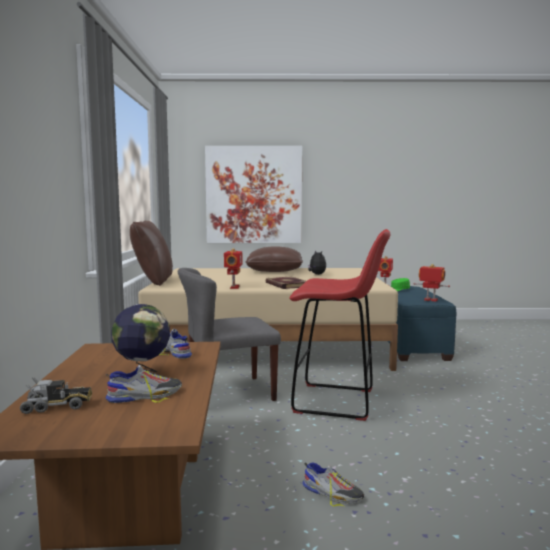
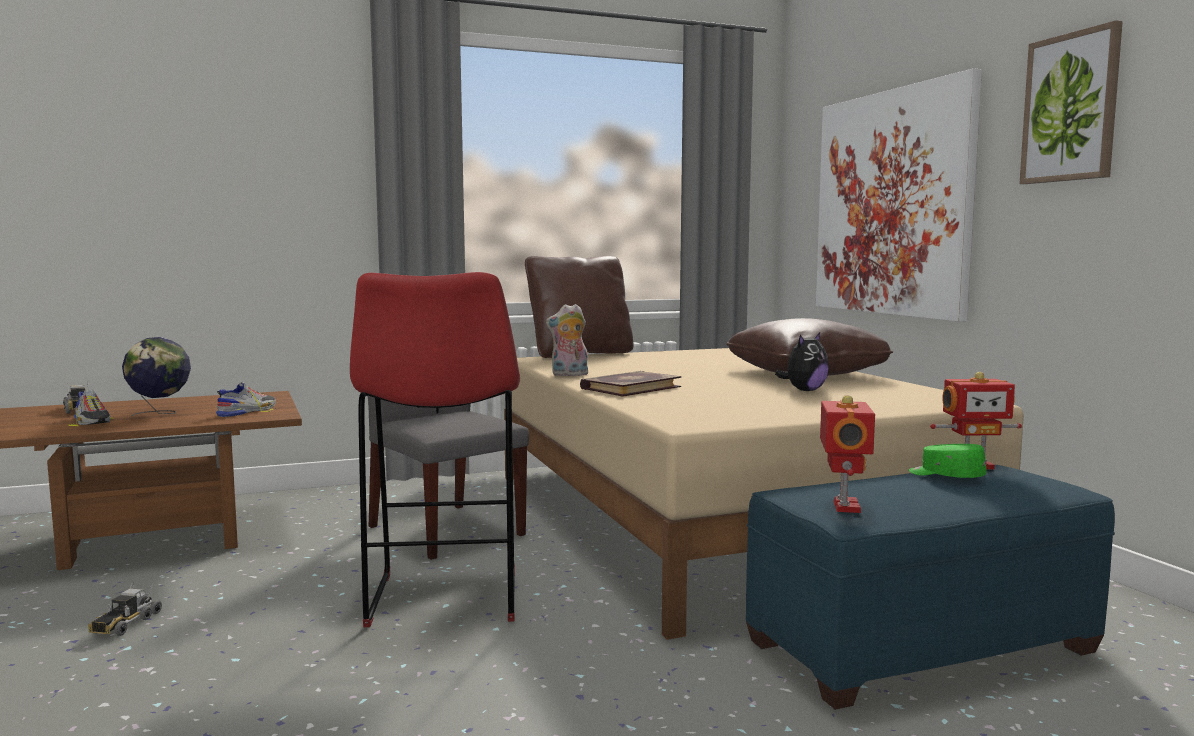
camera: 70 degrees right, 0 degrees up
toy robot [224,248,243,289] -> plush toy [546,304,588,376]
shoe [302,462,364,507] -> toy truck [88,582,162,636]
none -> picture [1019,20,1123,184]

